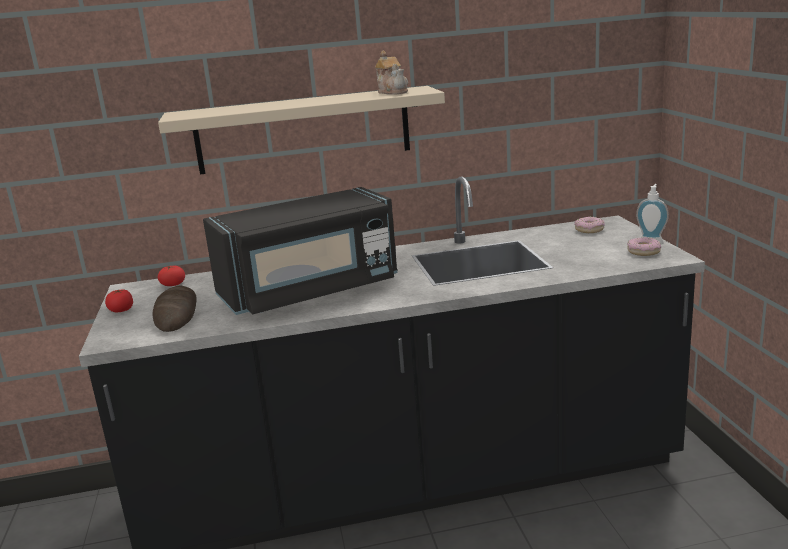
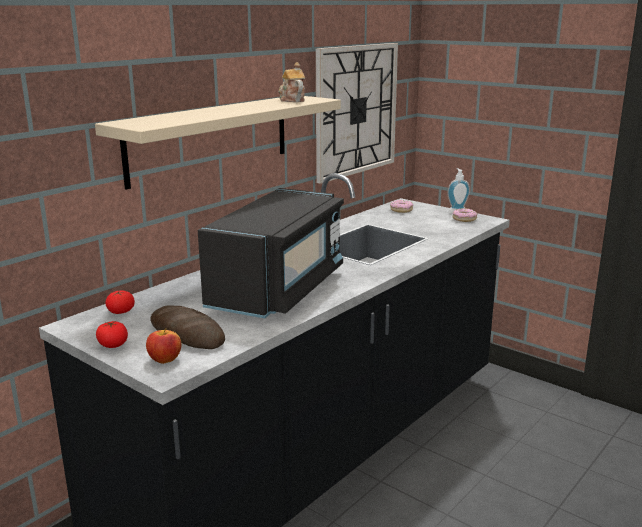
camera: 40 degrees left, 0 degrees up
teapot [375,50,408,95] -> teapot turned 135 degrees counterclockwise [279,62,305,102]
none -> apple [146,328,182,364]
none -> wall clock [316,43,398,184]

